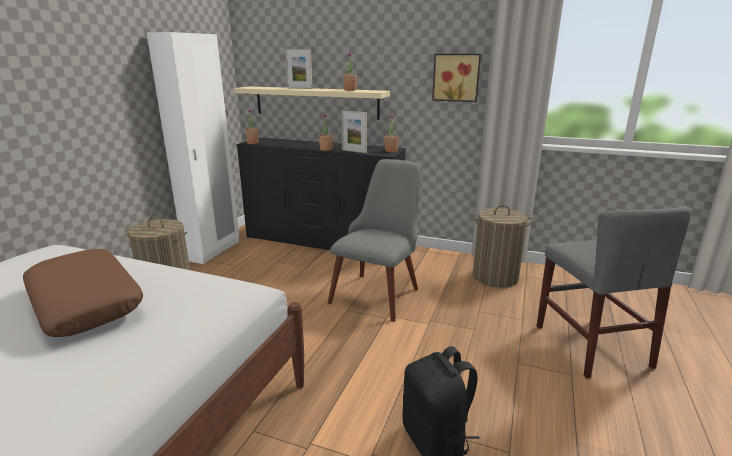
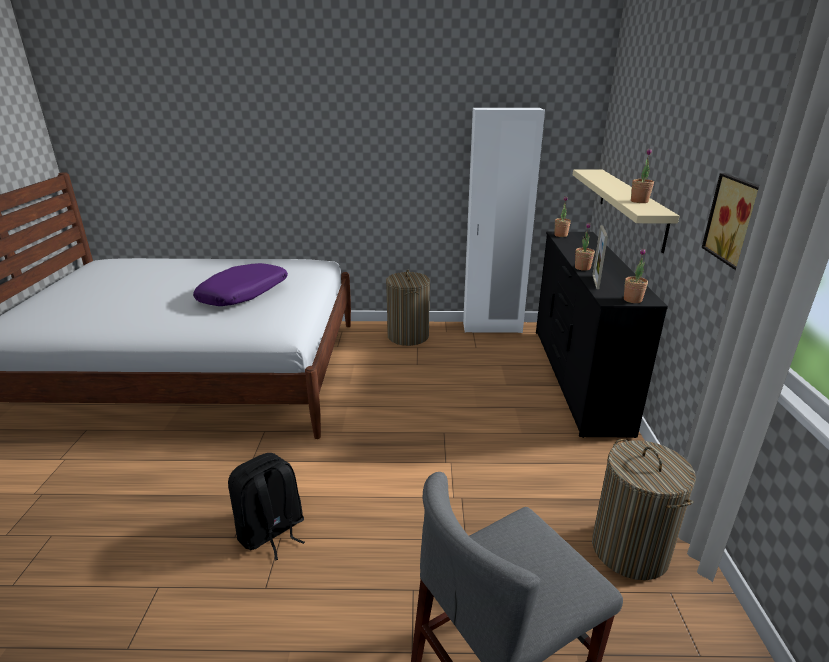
camera: 70 degrees right, 5 degrees up
brown pillow [23,249,143,337] -> purple pillow [193,263,288,306]
picture frame [285,49,313,89] -> none
grey chair [328,159,421,322] -> none

